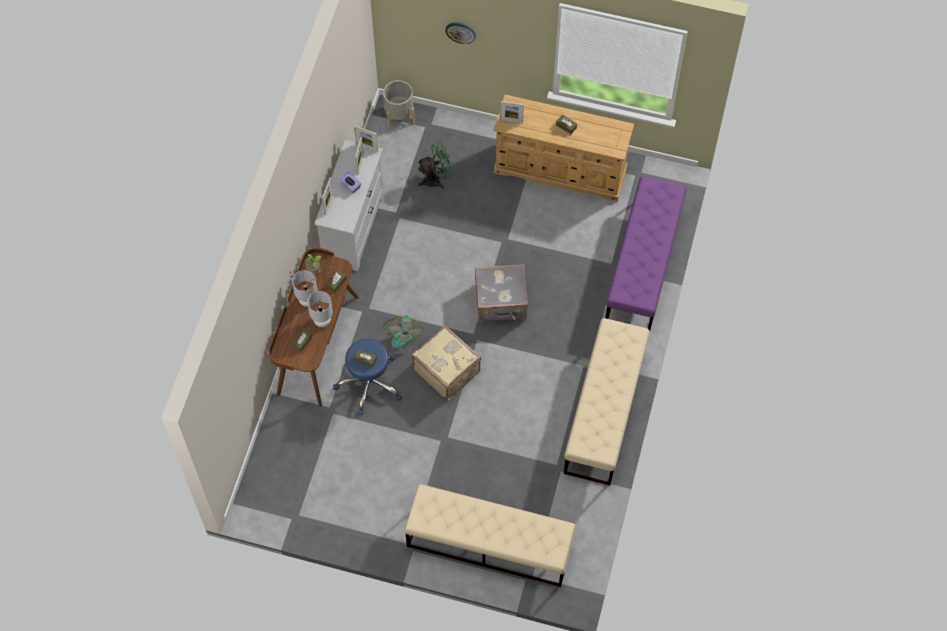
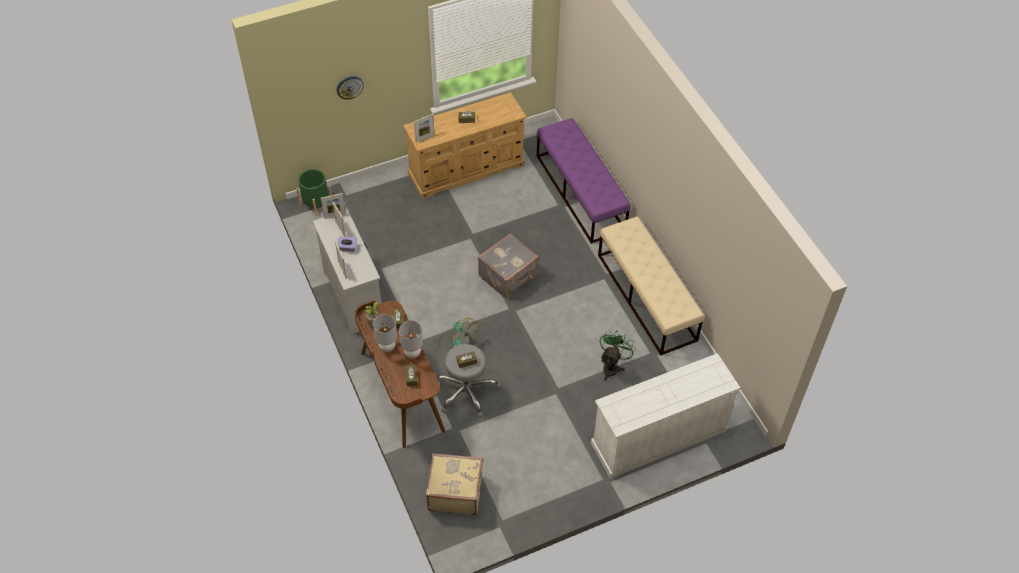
camera: 40 degrees left, 10 degrees down
blue stool [333,339,402,415] -> grey stool [437,344,501,417]
grey planter [383,80,415,128] -> green planter [296,169,332,216]
beige bench [405,484,576,587] -> white dresser [591,353,740,479]
beige suitcase [412,325,481,400] -> beige suitcase moved to [426,453,483,515]
green fan [417,142,454,189] -> green fan moved to [600,330,636,381]

